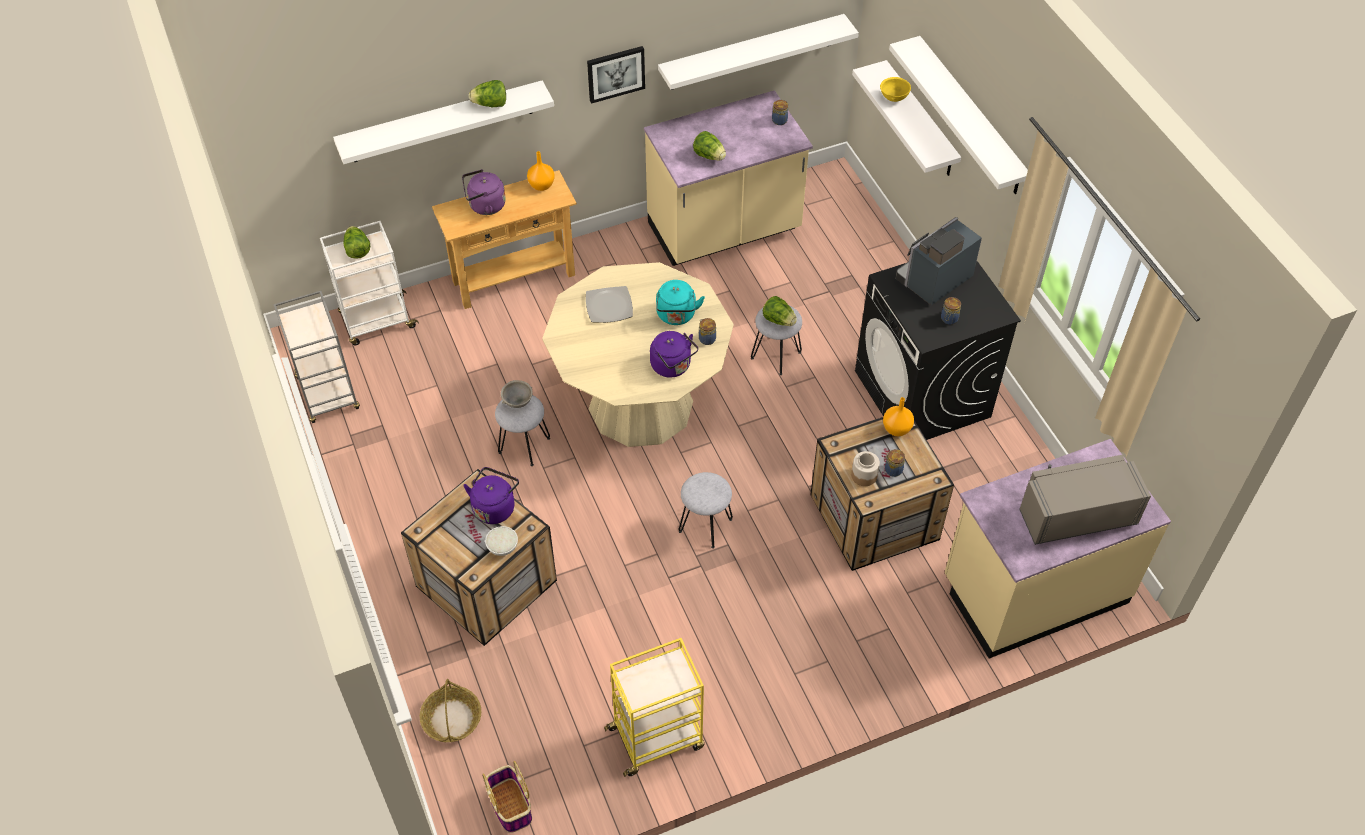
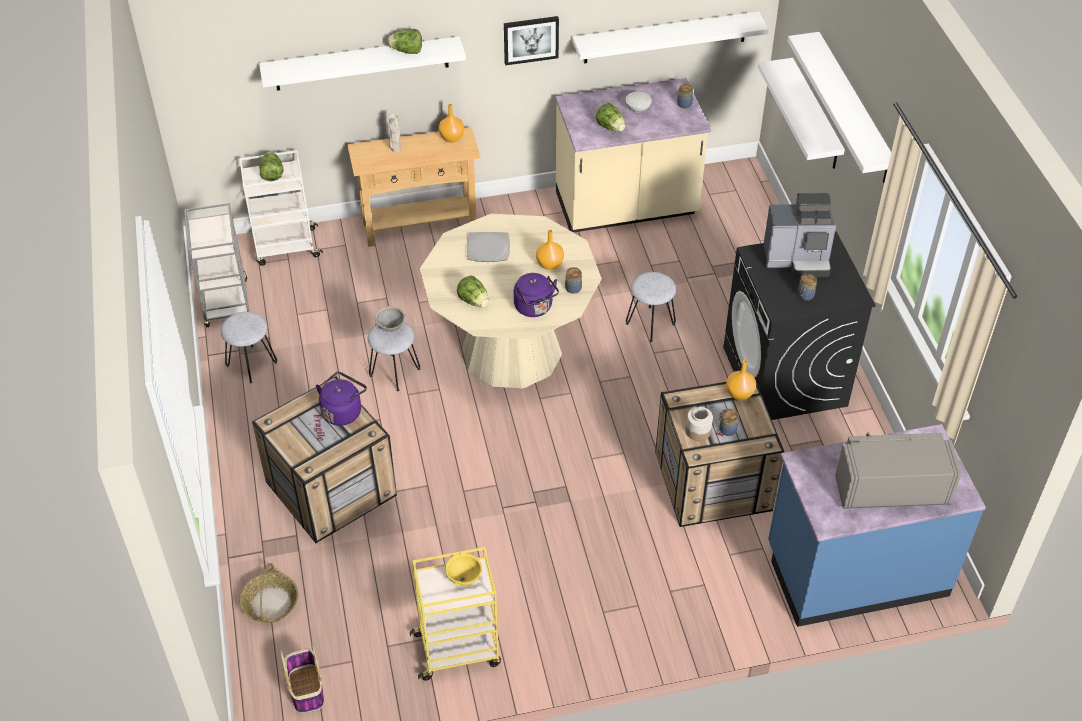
camera: 10 degrees right, 5 degrees down
purple kettle [462,169,506,215] -> beige vase [388,113,401,152]
white bowl [485,526,518,556] -> white bowl moved to [626,92,652,112]
turquoise kettle [656,280,705,325] -> orange vase [536,230,564,270]
grey stool [678,472,733,548] -> grey stool moved to [221,312,277,383]
lettuce [763,296,797,326] -> lettuce moved to [457,276,489,307]
yellow bowl [880,77,911,102] -> yellow bowl moved to [445,553,482,586]
coffee machine [896,217,982,305] -> coffee machine turned 150 degrees counterclockwise [764,193,836,277]
beige counter [945,439,1171,658] -> blue counter [768,424,986,627]

